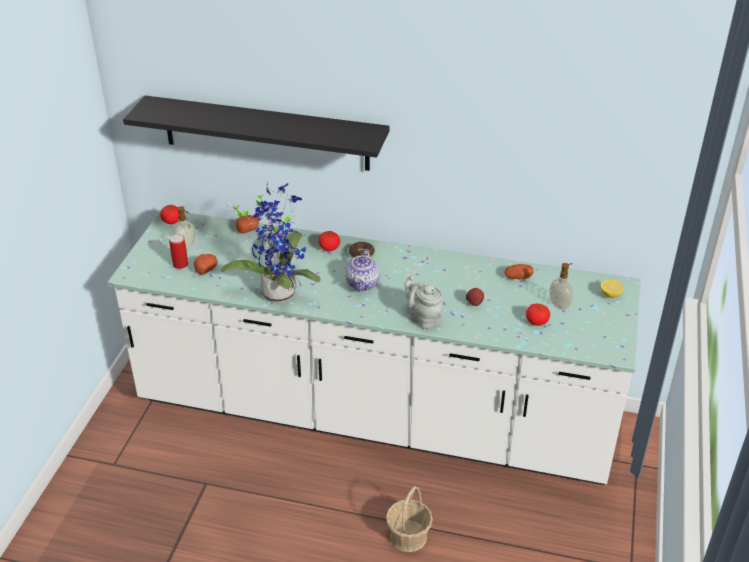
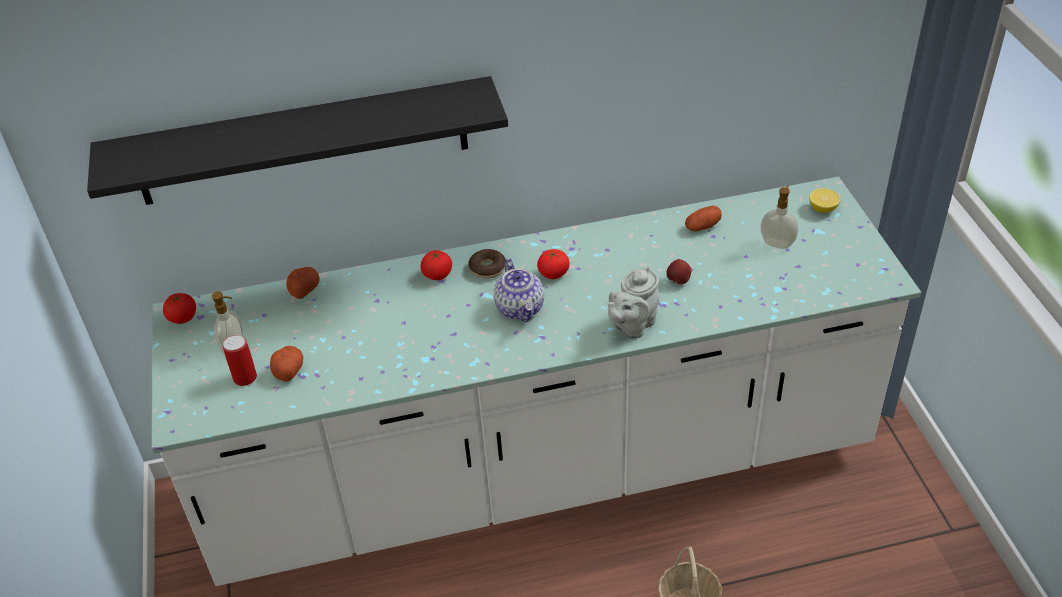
camera: 25 degrees left, 5 degrees up
potted plant [221,182,321,303] -> none
grey teapot [405,275,443,329] -> grey teapot turned 75 degrees counterclockwise [608,266,659,339]
tomato [526,303,550,326] -> tomato moved to [537,249,570,279]

